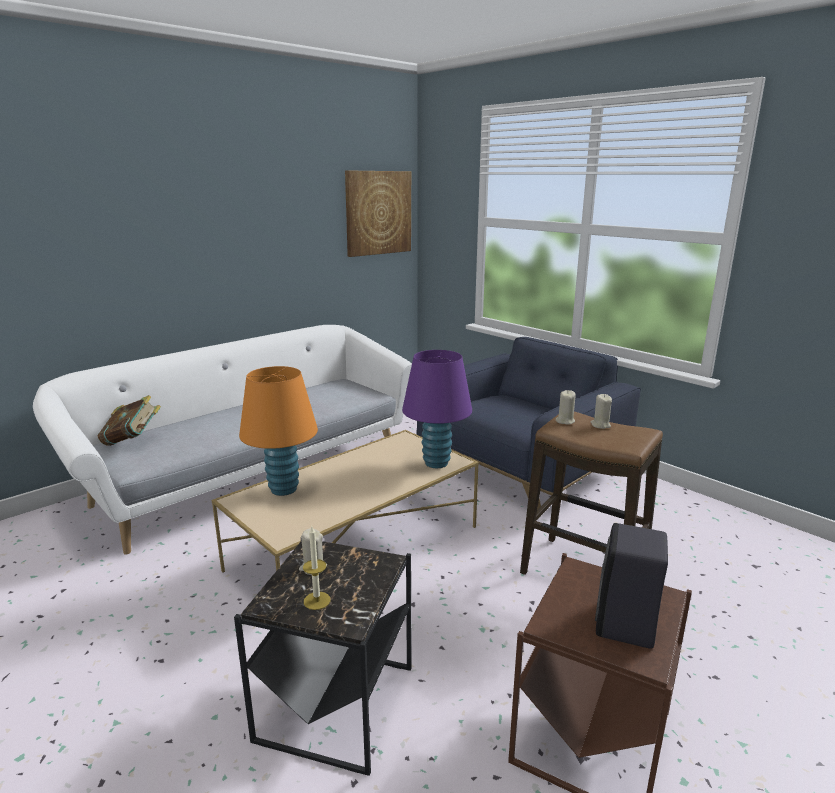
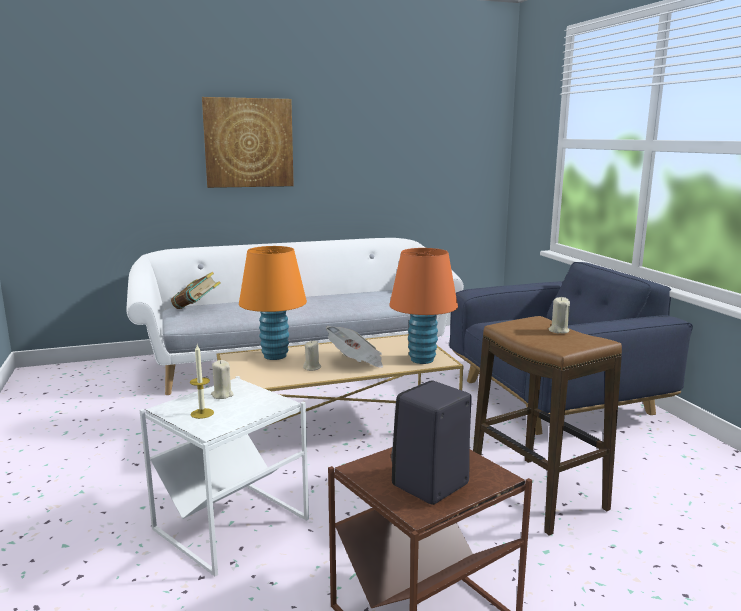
camera: 25 degrees right, 5 degrees down
black side table [234,541,412,776] -> white side table [139,376,309,576]
picture [345,170,411,257] -> picture moved to [202,97,294,188]
purple table lamp [402,350,472,468] -> orange table lamp [389,248,458,364]
beige candle [556,390,576,425] -> beige candle moved to [303,340,321,371]
none -> newspaper [326,326,383,368]

